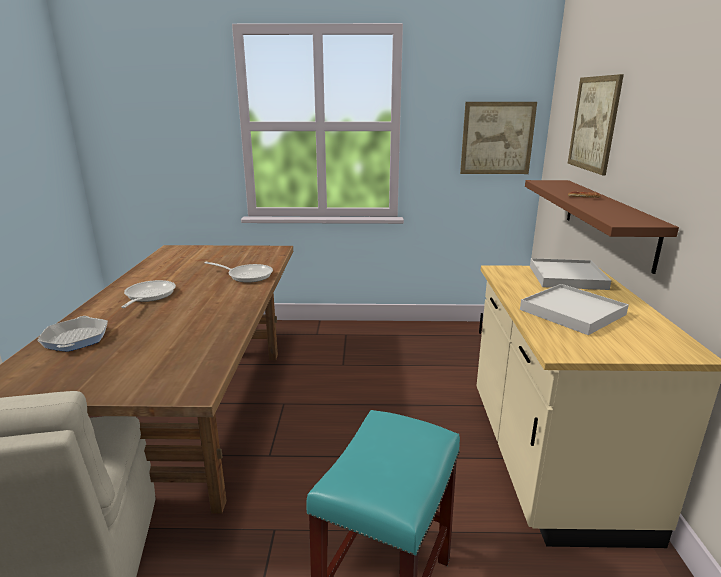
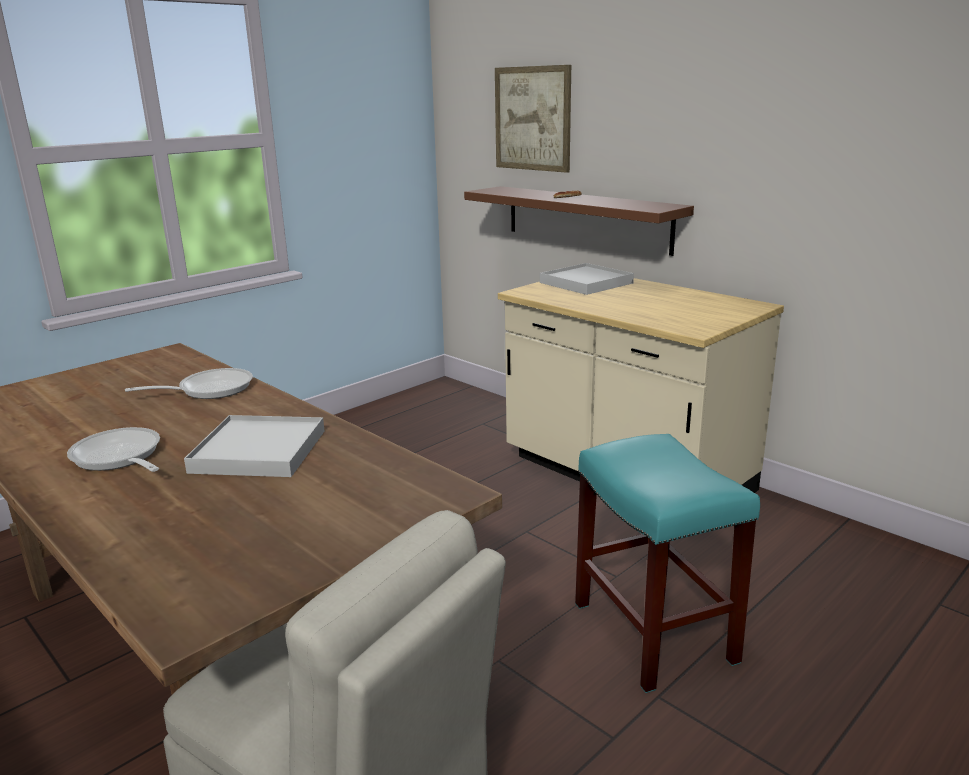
camera: 45 degrees left, 0 degrees up
frying pan [37,316,108,352] -> none
picture [460,102,537,174] -> none
white tray [520,284,629,335] -> white tray moved to [184,415,325,477]

